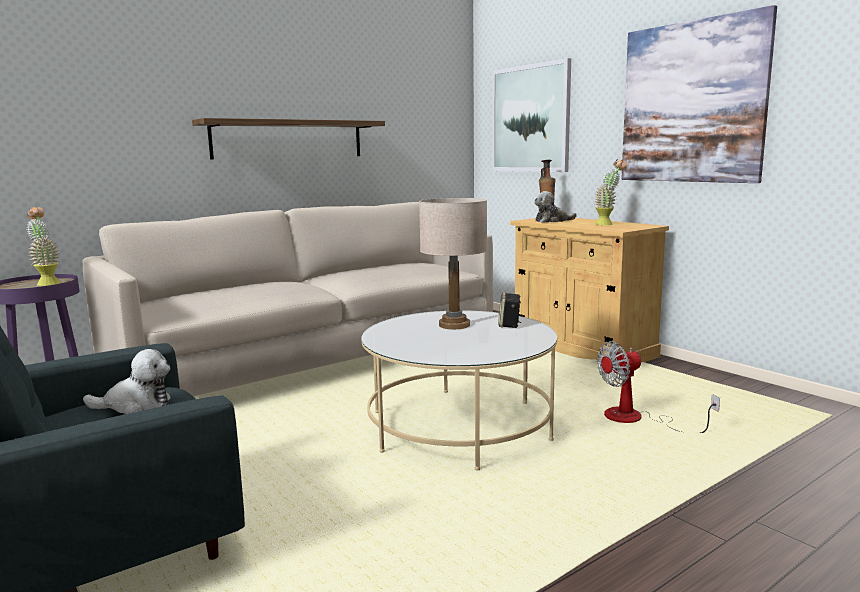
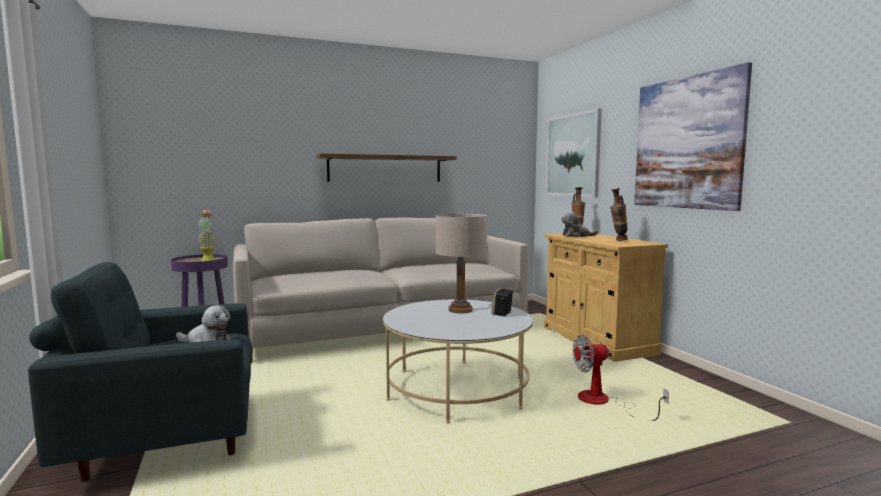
camera: 15 degrees right, 5 degrees down
potted plant [594,159,627,225] -> vase [610,188,628,241]

